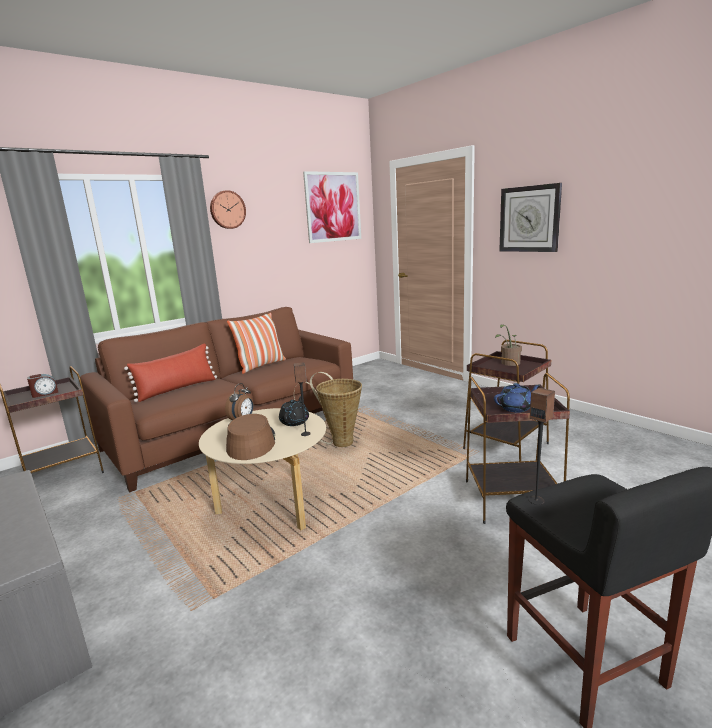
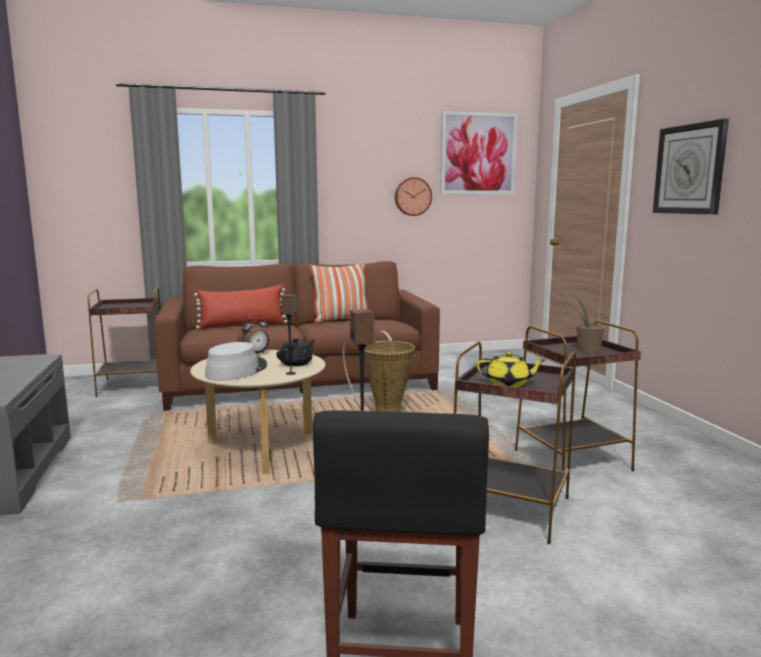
camera: 25 degrees right, 5 degrees down
alarm clock [27,374,59,398] -> none
wall clock [210,190,246,229] -> wall clock moved to [395,177,432,216]
brown hat [226,414,275,460] -> grey hat [205,342,267,381]
blue teapot [494,383,540,413] -> yellow teapot [476,351,545,387]

